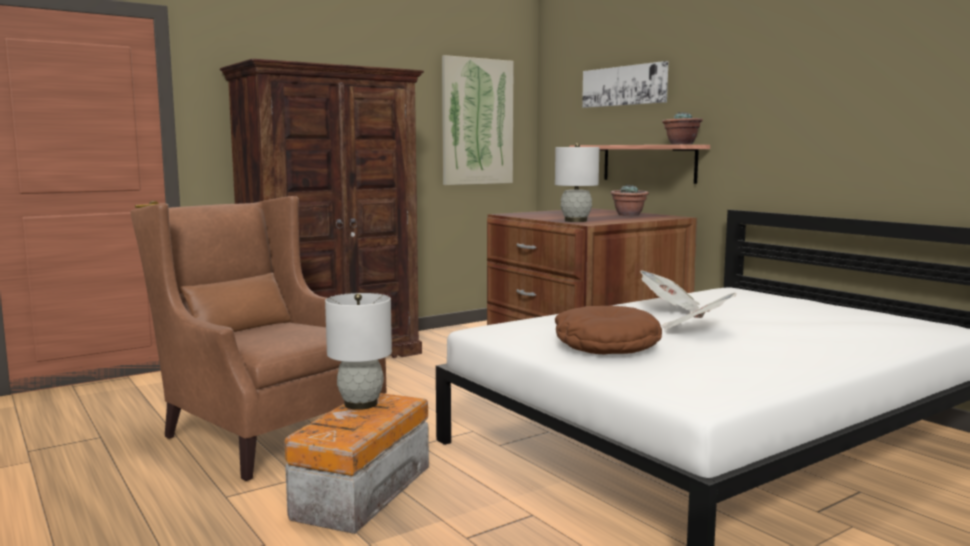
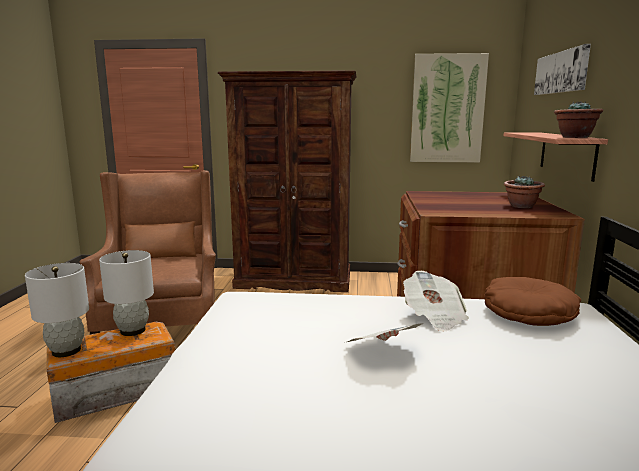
camera: 40 degrees right, 5 degrees up
white table lamp [555,143,599,222] -> white table lamp moved to [25,263,89,357]
brown pillow [555,306,662,354] -> brown pillow moved to [484,277,581,326]

